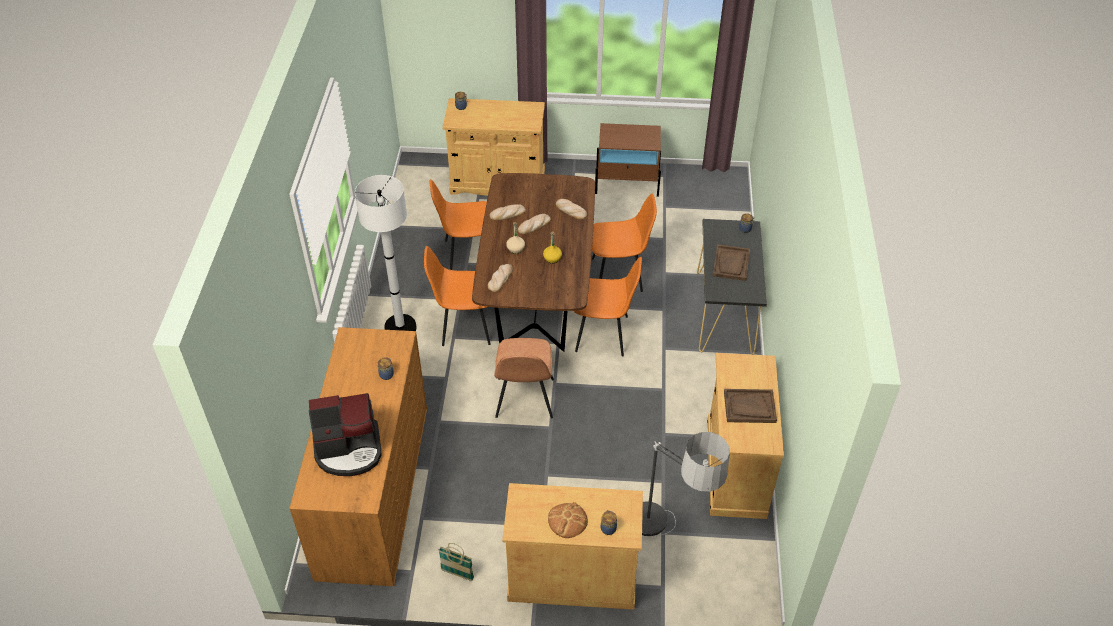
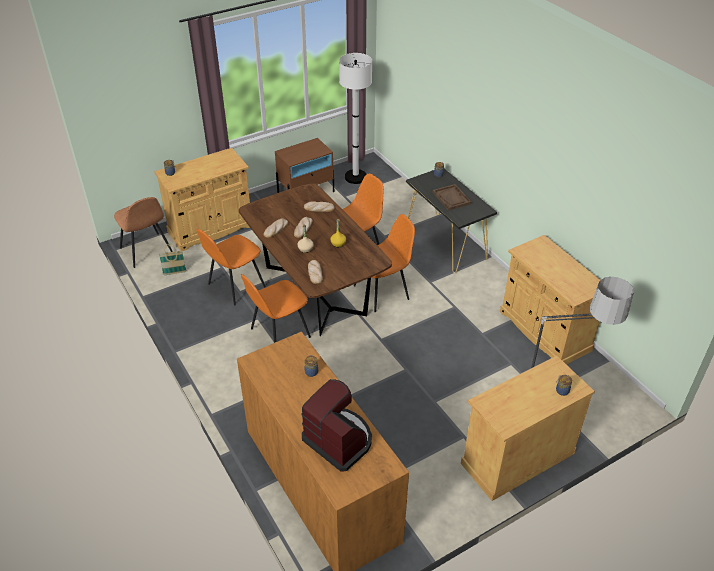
camera: 35 degrees left, 5 degrees down
coffee machine [309,393,381,476] -> coffee machine turned 90 degrees counterclockwise [301,379,372,471]
white floor lamp [355,175,417,331] -> white floor lamp moved to [339,53,372,184]
basket [438,543,474,581] -> basket moved to [159,244,186,275]
brown chair [494,338,554,419] -> brown chair moved to [114,197,173,268]
bread [548,502,588,538] -> none
brown tray [724,389,777,423] -> none

